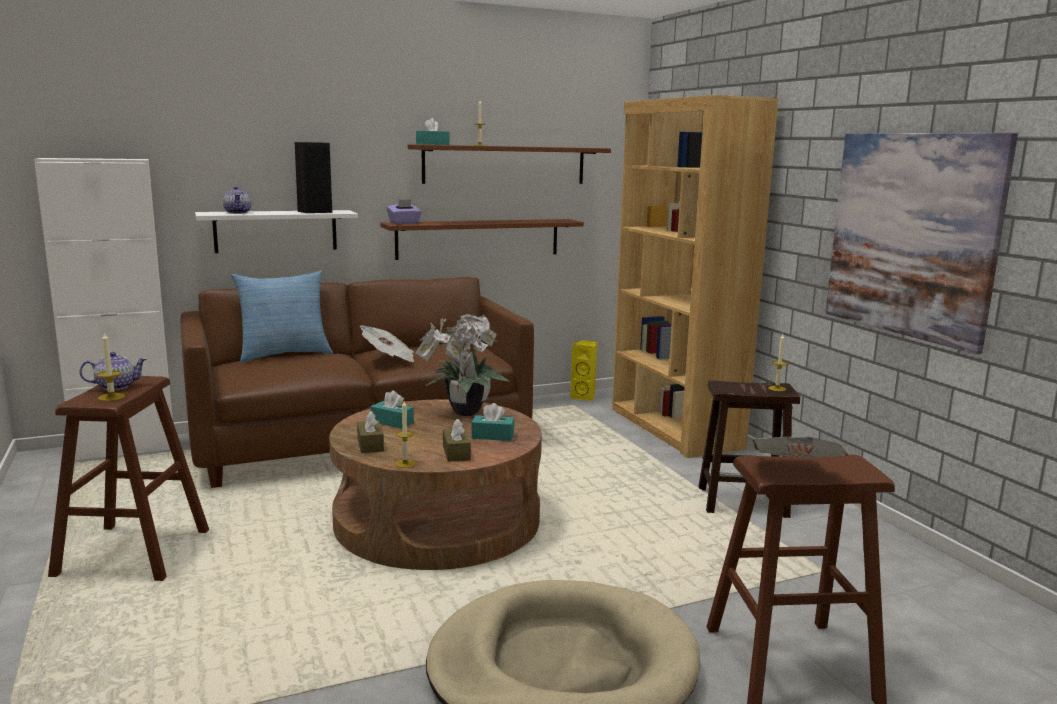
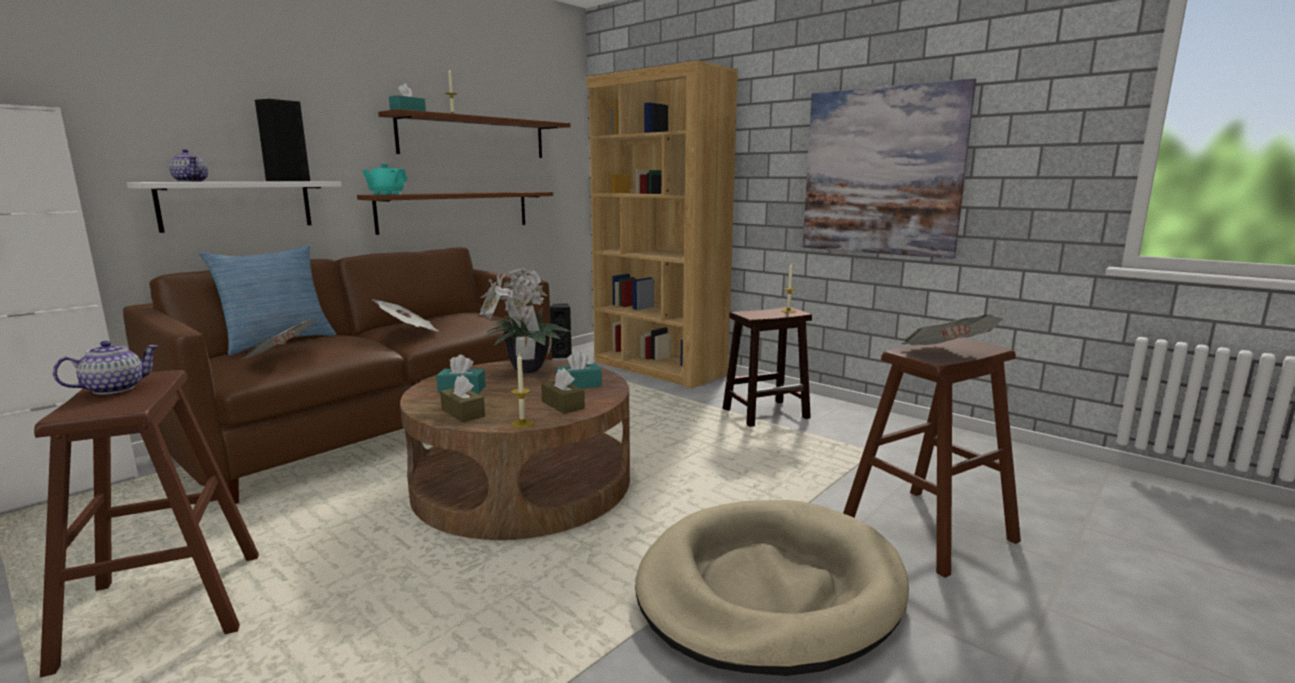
camera: 25 degrees left, 0 degrees up
candle [97,332,125,401] -> none
purple tissue box [387,199,422,224] -> turquoise teapot [362,164,408,195]
yellow speaker [570,340,597,401] -> black speaker [550,304,572,358]
none -> newspaper [241,319,316,359]

